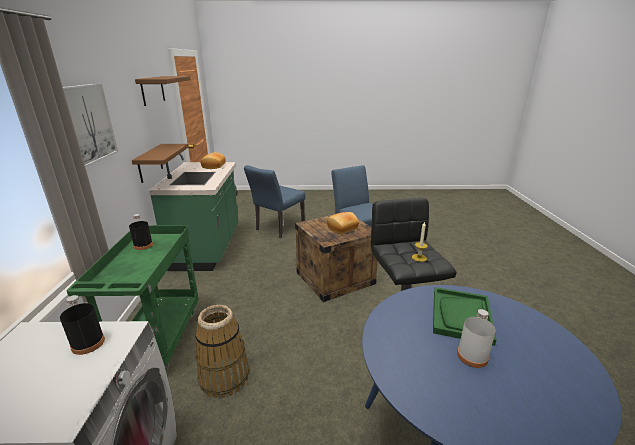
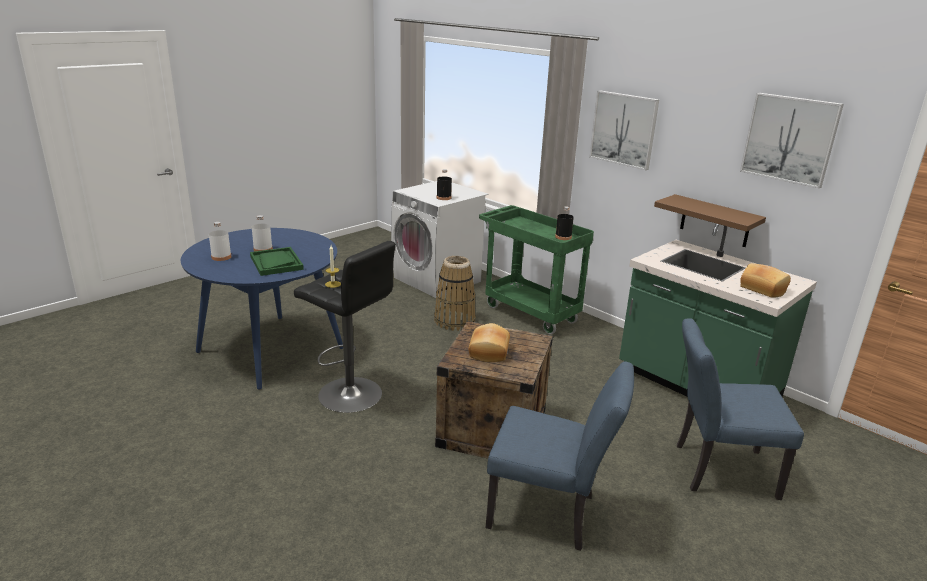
camera: 135 degrees right, 0 degrees up
brown shelf [135,76,191,106] -> picture [740,93,844,189]
blue chair [244,165,305,238] -> blue chair turned 75 degrees counterclockwise [677,318,804,500]
none -> white bottle [209,222,231,261]

